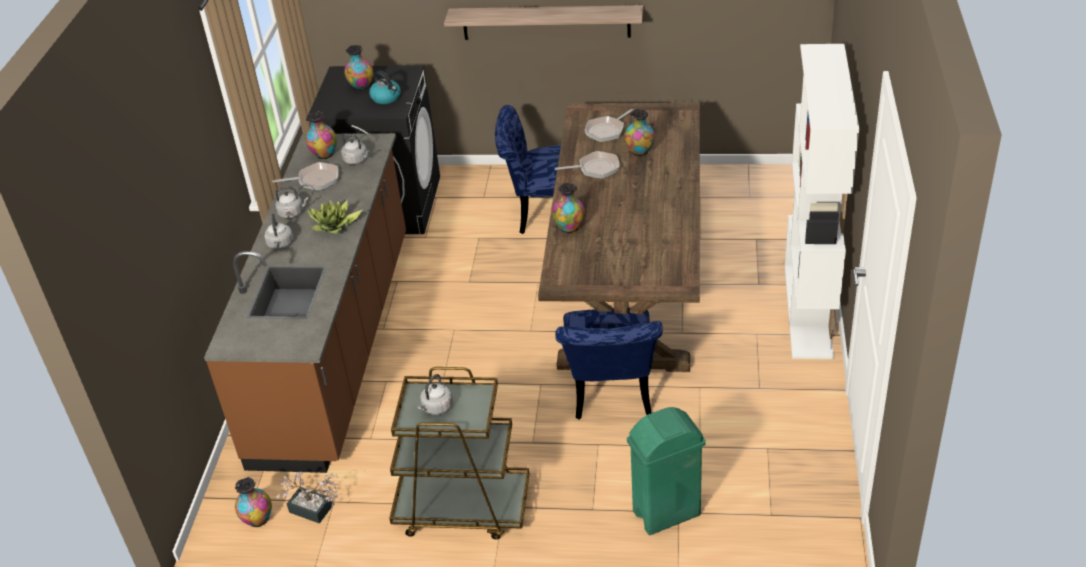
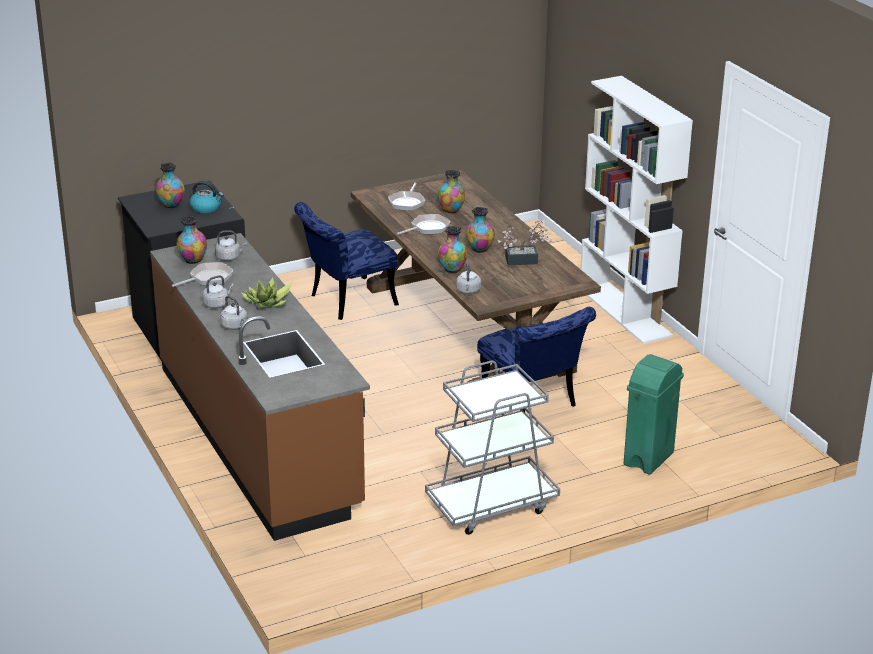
camera: 35 degrees left, 10 degrees down
vase [235,477,272,527] -> vase moved to [466,207,495,253]
potted plant [276,472,338,524] -> potted plant moved to [498,219,552,265]
brown cart [389,367,530,539] -> grey cart [425,361,560,535]
grey kettle [418,374,453,415] -> grey kettle moved to [456,261,481,294]
shelf [444,5,643,40] -> none

